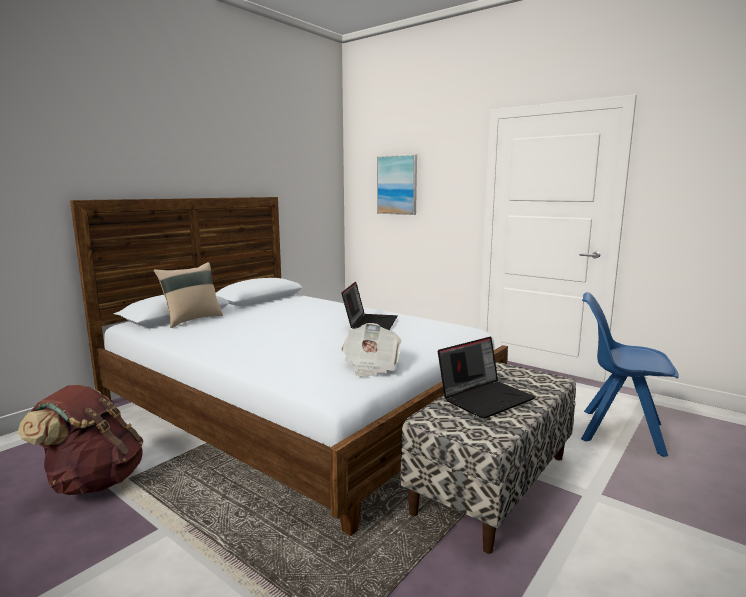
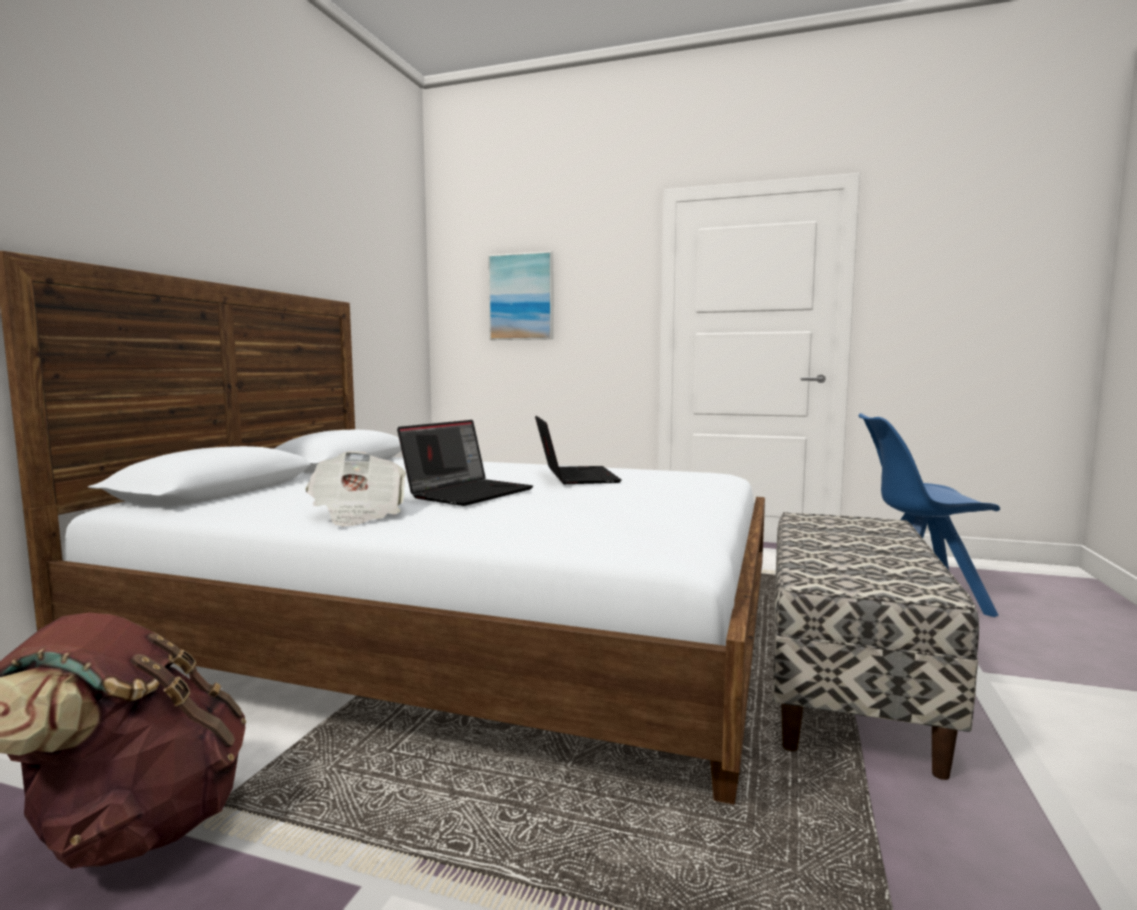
camera: 20 degrees left, 5 degrees down
beige pillow [154,262,223,328] -> none
newspaper [341,323,401,377] -> newspaper moved to [305,451,406,526]
laptop [438,336,536,419] -> laptop moved to [397,420,533,506]

